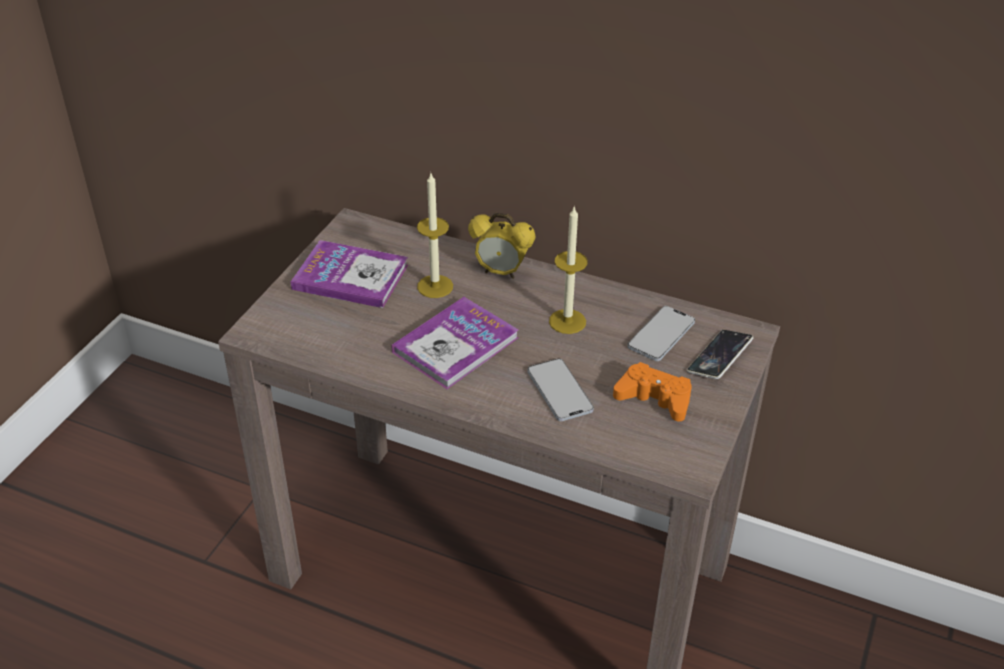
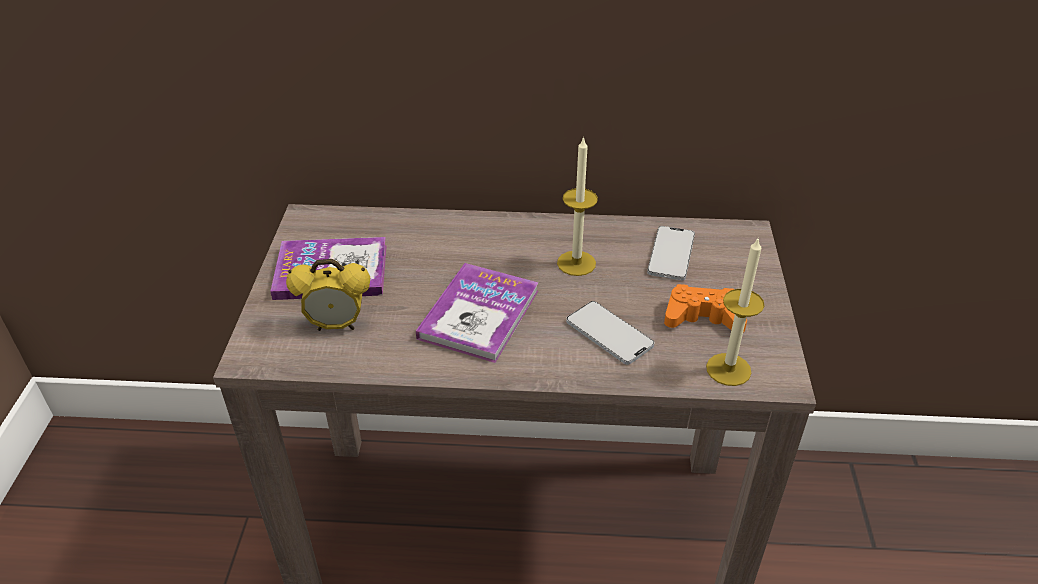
camera: 20 degrees left, 0 degrees up
candle [417,173,453,298] -> candle moved to [706,237,765,386]
alarm clock [468,213,536,279] -> alarm clock moved to [286,259,370,331]
phone [687,330,753,379] -> none

